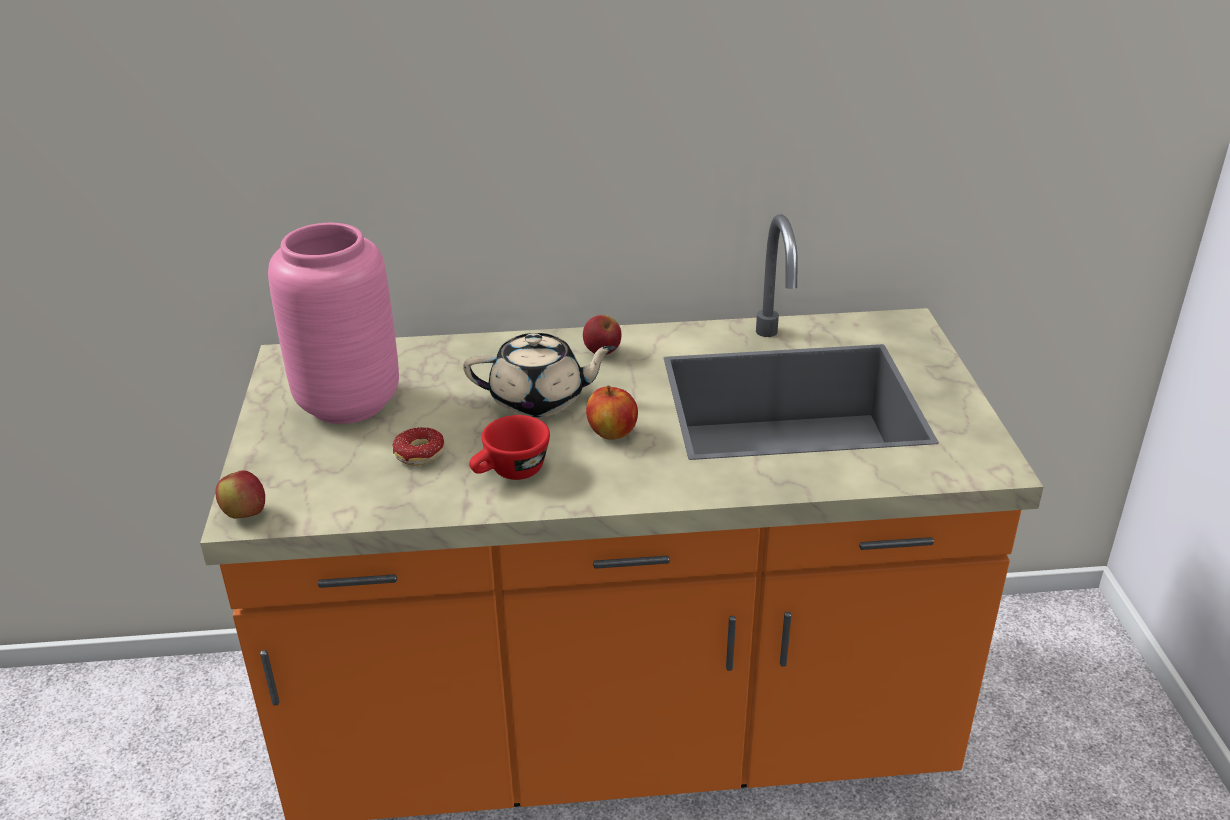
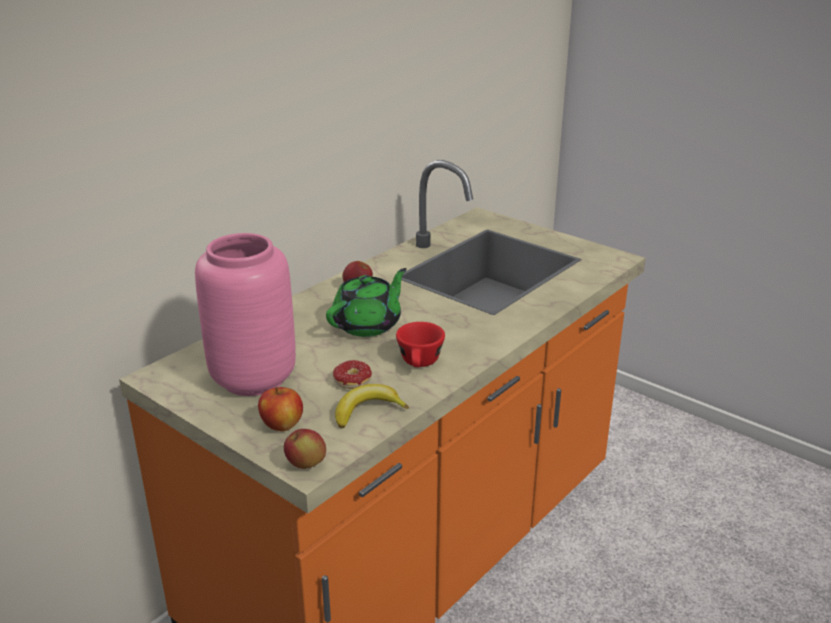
camera: 45 degrees left, 5 degrees down
beige teapot [463,333,616,417] -> green teapot [326,268,407,337]
apple [586,385,638,440] -> apple moved to [258,387,303,431]
none -> banana [335,384,409,428]

